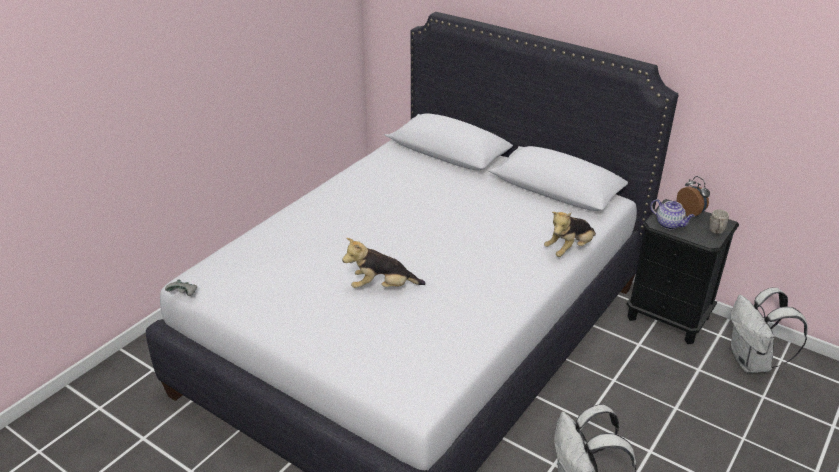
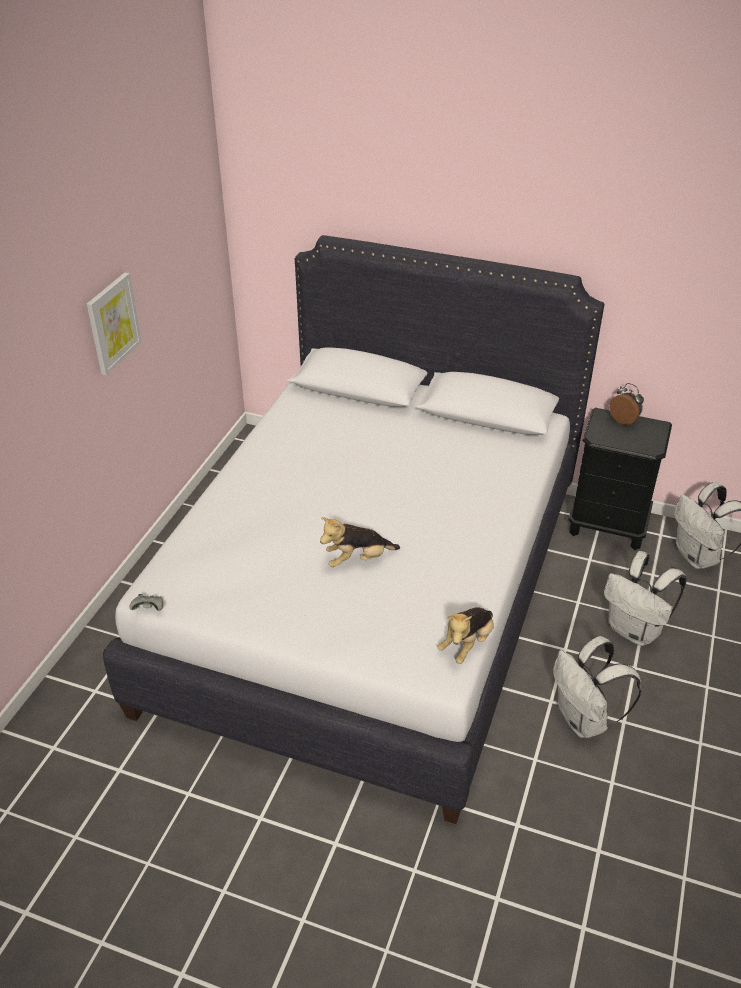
camera: 15 degrees left, 5 degrees up
plush toy [544,212,596,257] -> plush toy moved to [438,607,494,664]
teapot [650,199,695,229] -> none
grey mug [709,209,729,234] -> none
none -> picture [86,272,142,375]
none -> white backpack [604,551,687,646]

